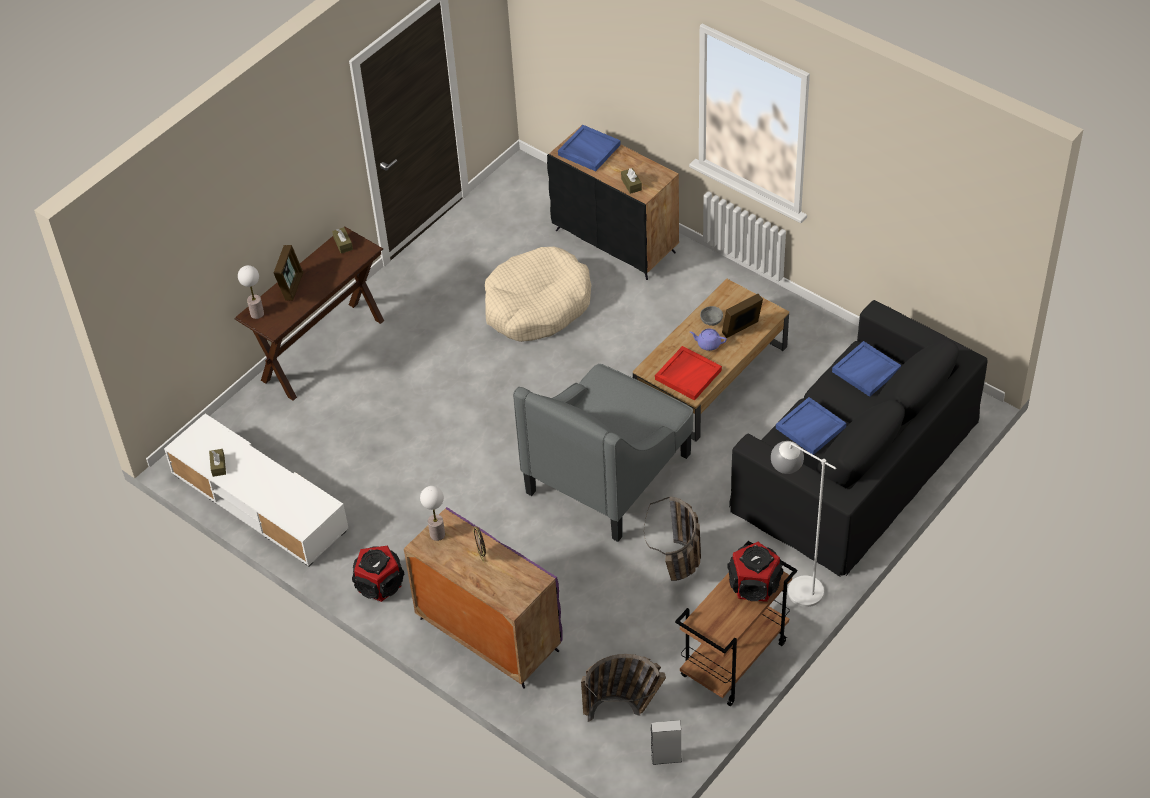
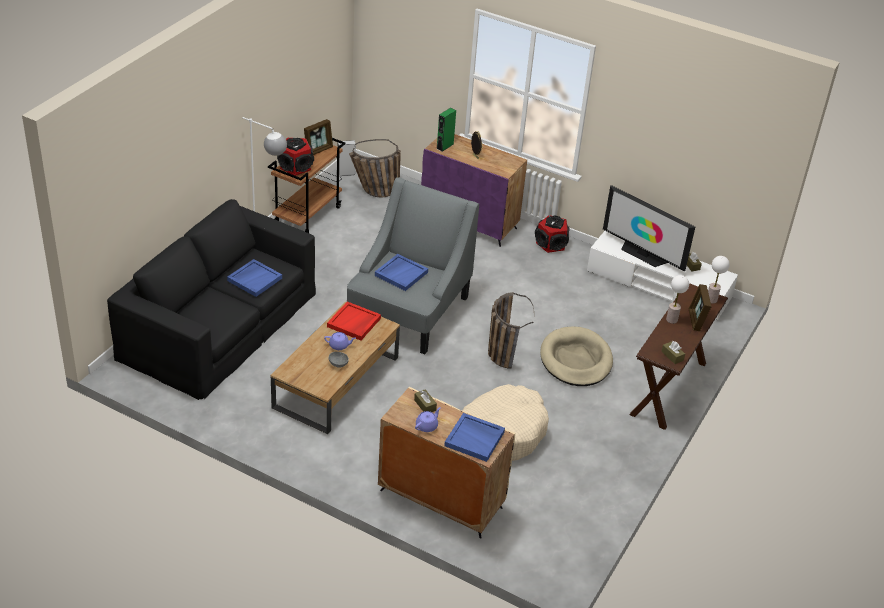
camera: 165 degrees right, 10 degrees down
table lamp [420,486,445,541] -> table lamp moved to [666,275,689,324]
black cabinet [547,125,679,280] -> beige cabinet [378,387,515,538]
basket [644,497,701,581] -> basket moved to [488,292,534,369]
picture frame [722,294,763,338] -> picture frame moved to [304,119,333,155]
blue tray [832,341,901,397] -> blue tray moved to [375,254,428,291]
none -> purple teapot [415,407,441,432]
none -> green speaker [437,108,456,152]
none -> beige dog bed [540,327,613,386]
none -> television [603,185,695,271]

